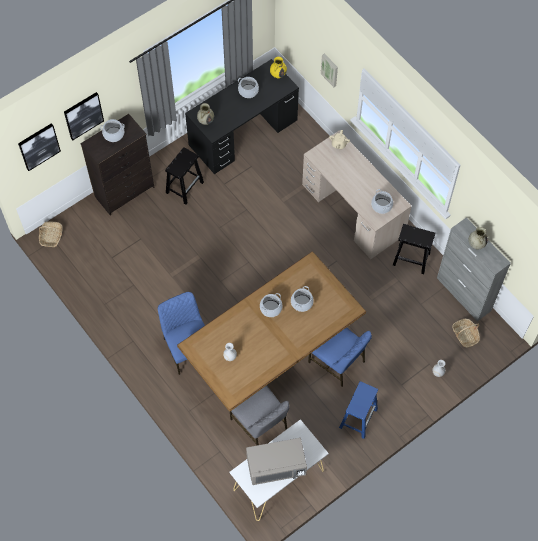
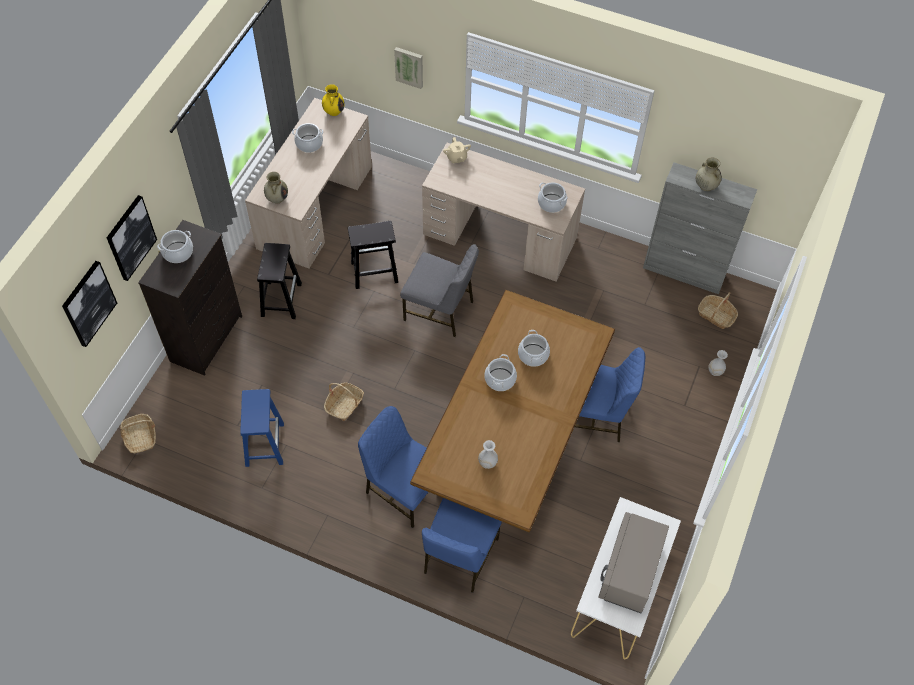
camera: 30 degrees left, 5 degrees down
black desk [185,59,299,174] -> beige desk [245,98,372,268]
grey chair [230,385,289,445] -> grey chair moved to [400,244,479,337]
grey microwave [246,438,307,485] -> grey microwave turned 150 degrees clockwise [598,512,669,613]
blue stool [339,381,378,439] -> blue stool moved to [240,389,284,467]
black stool [393,224,435,274] -> black stool moved to [348,221,398,289]
none -> basket [324,383,364,421]
none -> blue chair [422,498,502,593]

